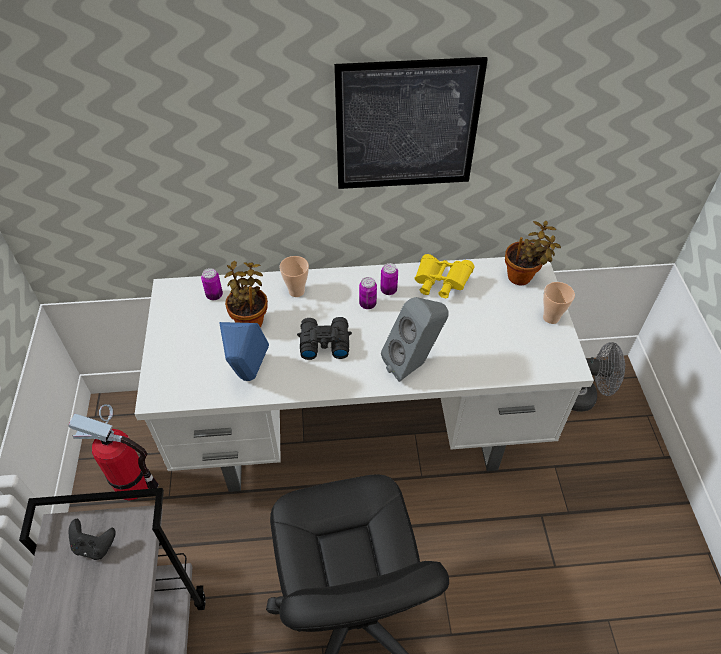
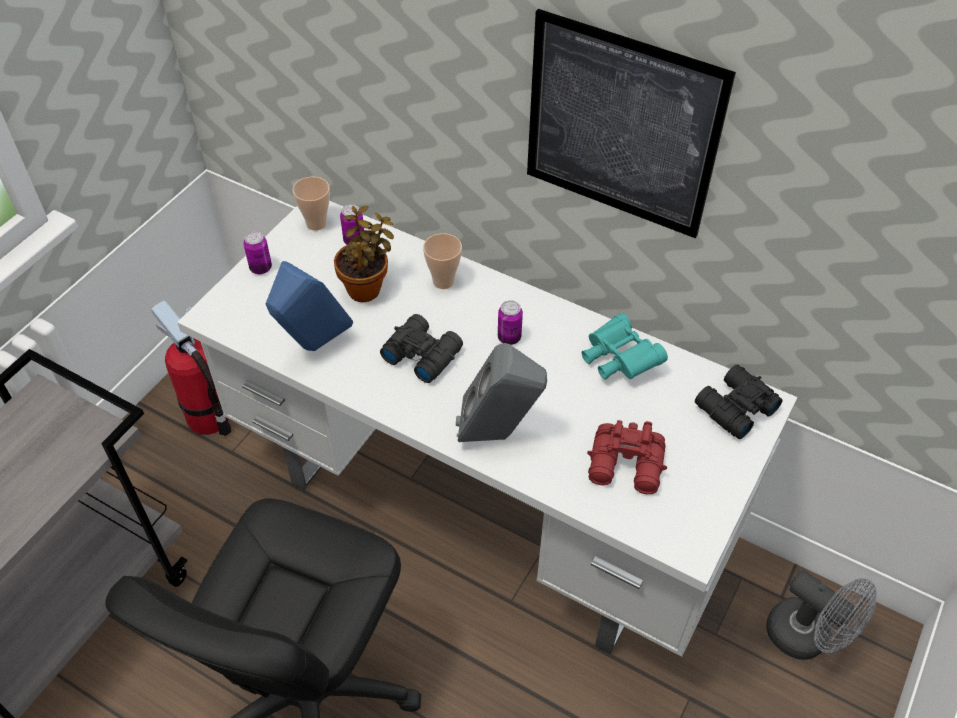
camera: 35 degrees right, 0 degrees up
black game controller [69,519,116,560] -> none
can [380,263,398,295] -> can moved to [243,231,272,274]
yellow binoculars [415,254,474,298] -> turquoise binoculars [582,313,668,380]
potted plant [505,221,561,285] -> black binoculars [695,364,783,439]
cup [543,282,575,324] -> cup moved to [292,177,330,231]
none -> red binoculars [587,420,667,494]

